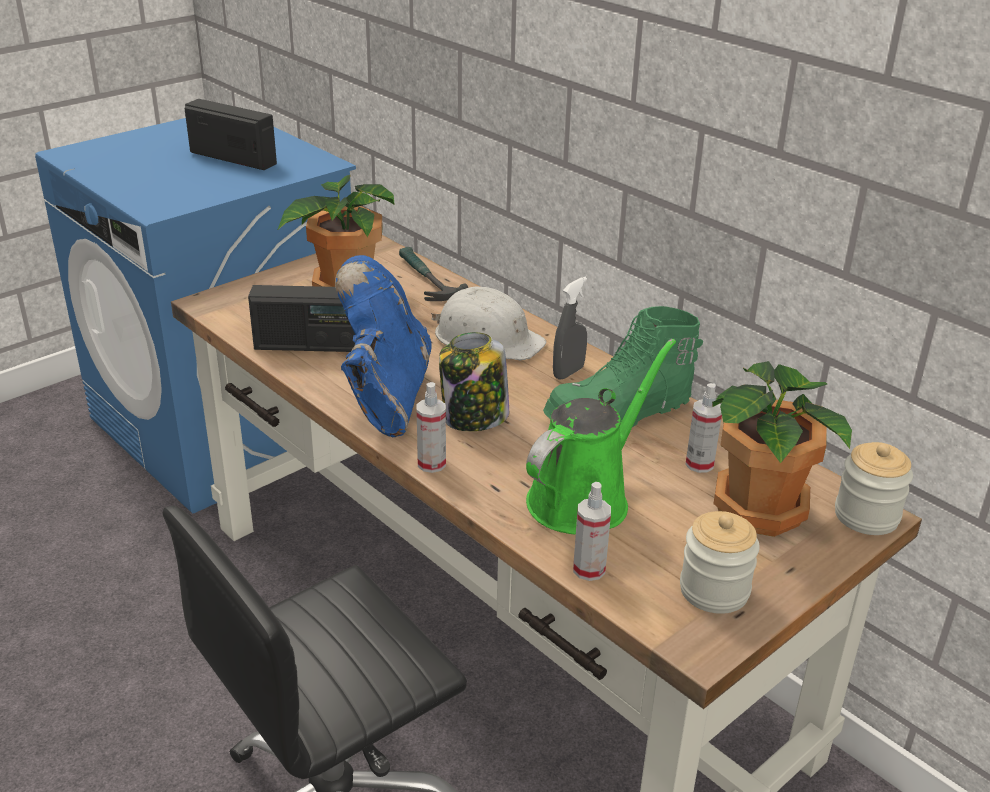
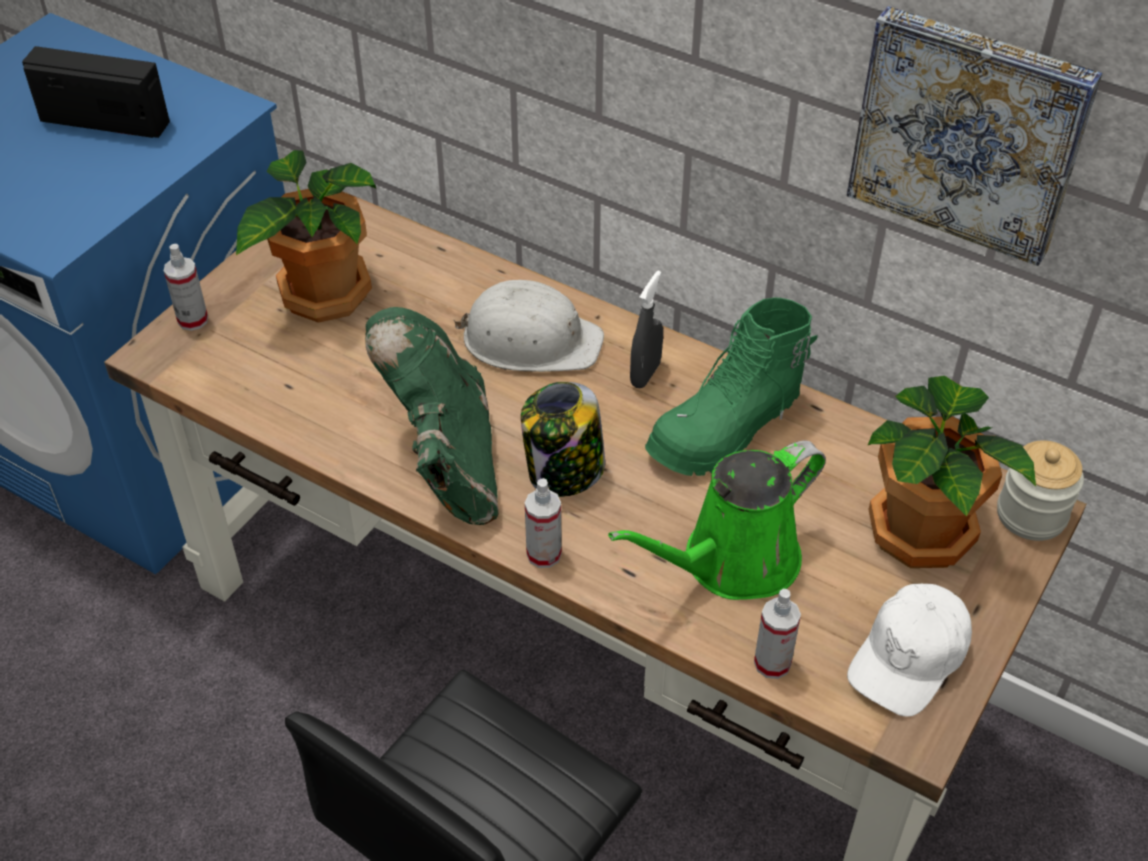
camera: 15 degrees left, 15 degrees up
radio [248,285,355,352] -> none
blue boot [335,255,431,437] -> green boot [366,307,499,525]
hammer [399,247,468,301] -> none
green watering can [526,339,676,534] -> green watering can turned 150 degrees counterclockwise [608,441,826,600]
jar [680,511,760,614] -> white cap [847,584,972,717]
spray bottle [685,383,722,473] -> spray bottle moved to [164,244,208,331]
none -> picture [847,6,1102,266]

